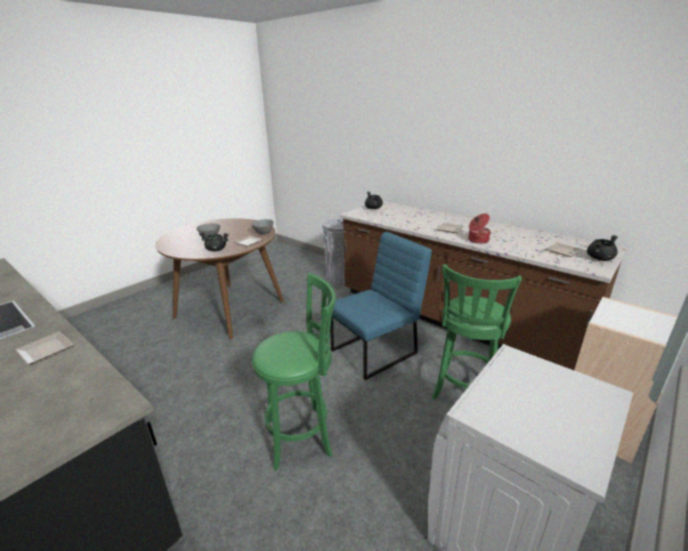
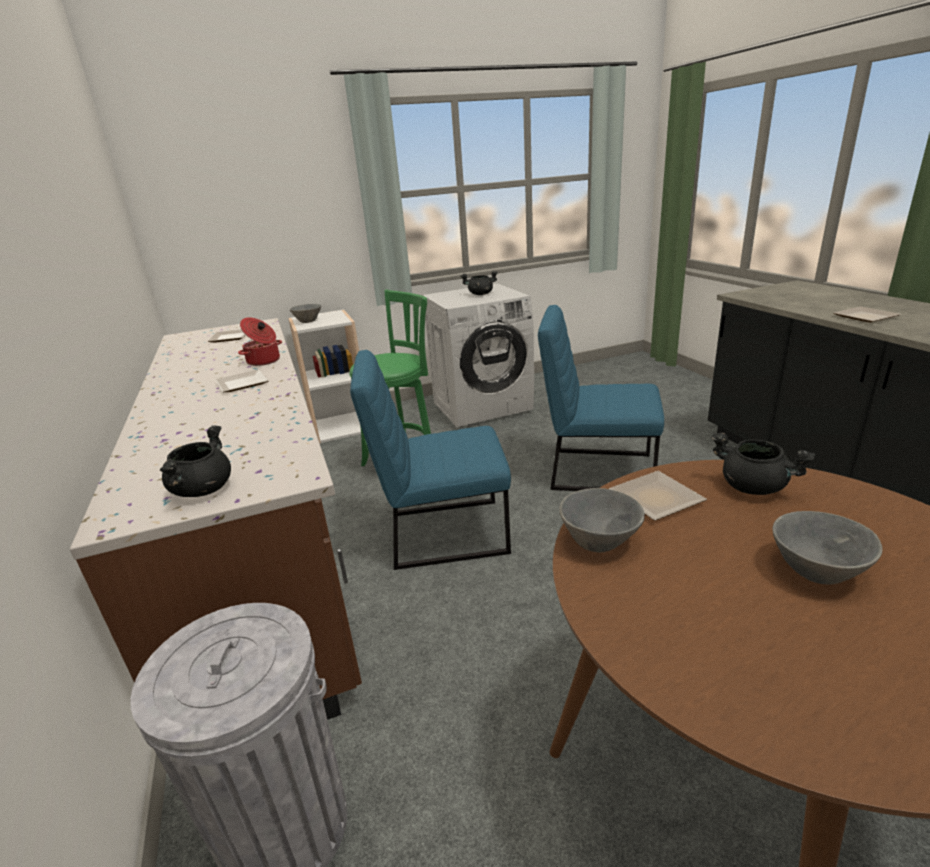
camera: 150 degrees left, 0 degrees up
green stool [252,273,336,471] -> blue chair [538,305,664,491]
black cooking pot [587,235,618,261] -> black cooking pot moved to [461,271,498,295]
none -> grey bowl [290,304,321,323]

